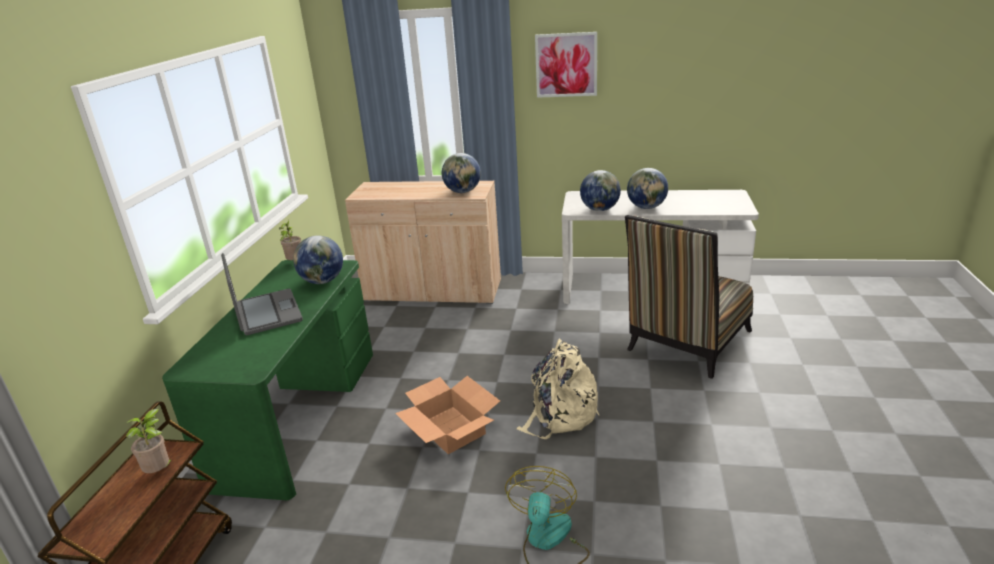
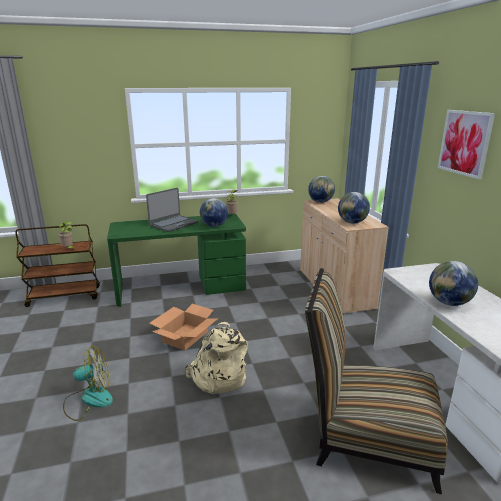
camera: 65 degrees right, 5 degrees down
globe [580,170,621,211] -> globe moved to [308,176,335,203]

